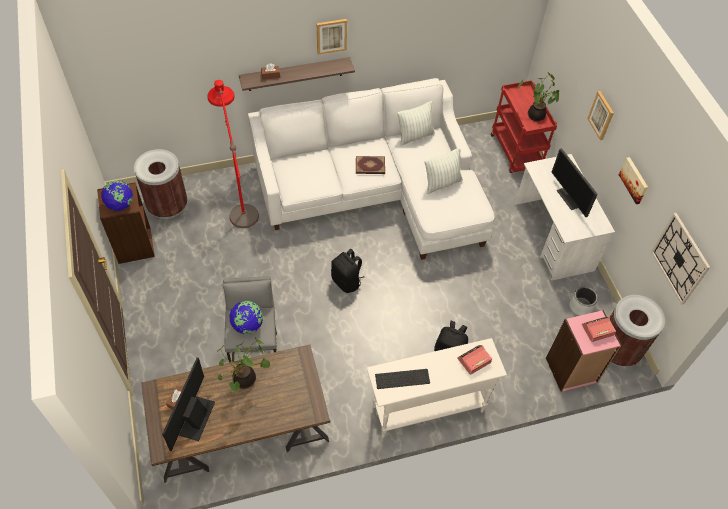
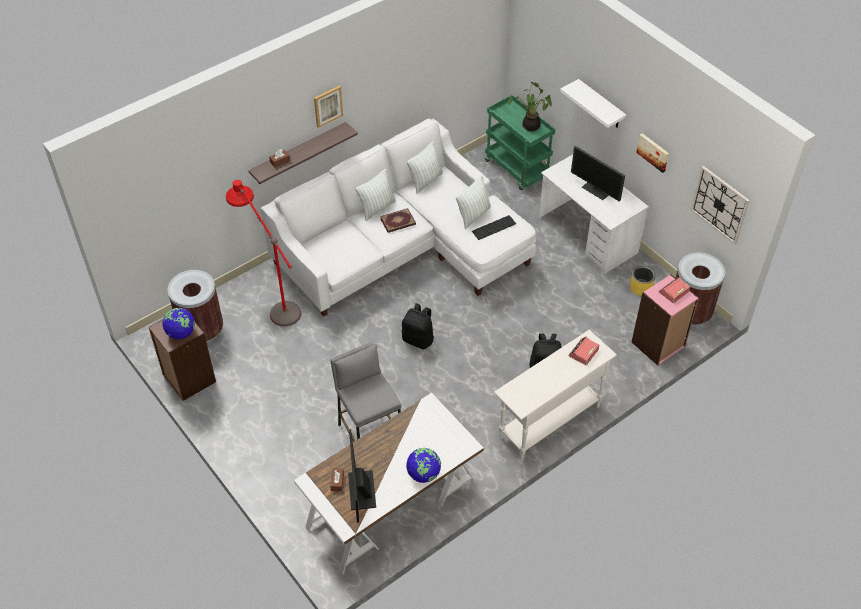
camera: 20 degrees left, 5 degrees down
brown desk [141,344,330,483] -> white desk [294,393,484,574]
potted plant [217,337,270,393] -> none
globe [230,301,263,334] -> globe moved to [406,448,441,483]
keyboard [375,369,430,389] -> keyboard moved to [472,215,516,240]
red cart [491,80,557,173] -> green cart [485,95,555,190]
grey planter [570,286,598,316] -> yellow planter [630,266,655,296]
picture [587,91,614,140] -> white shelf [560,79,626,128]
none -> pillow [356,169,396,221]

